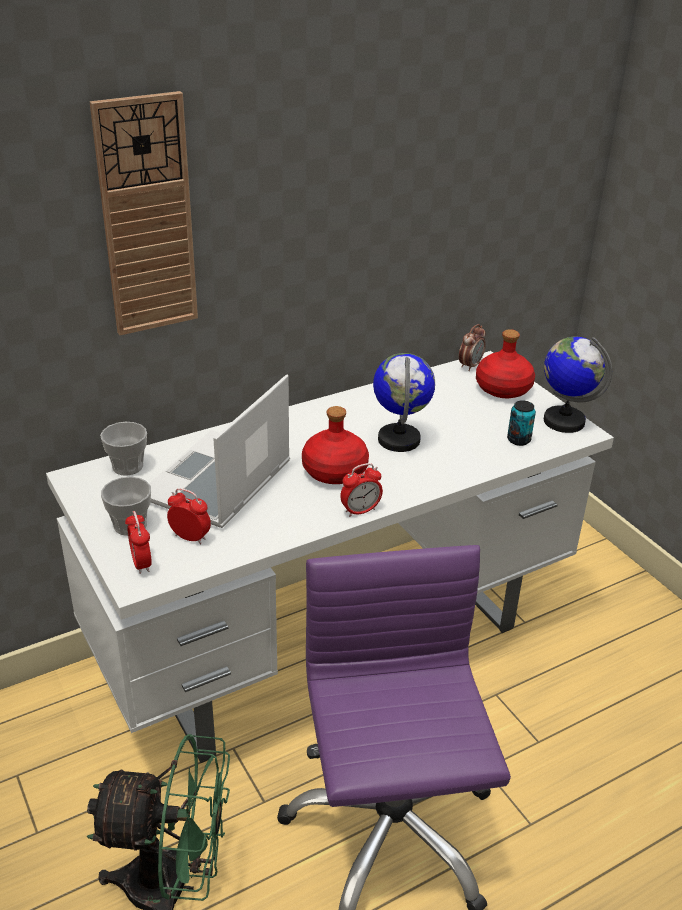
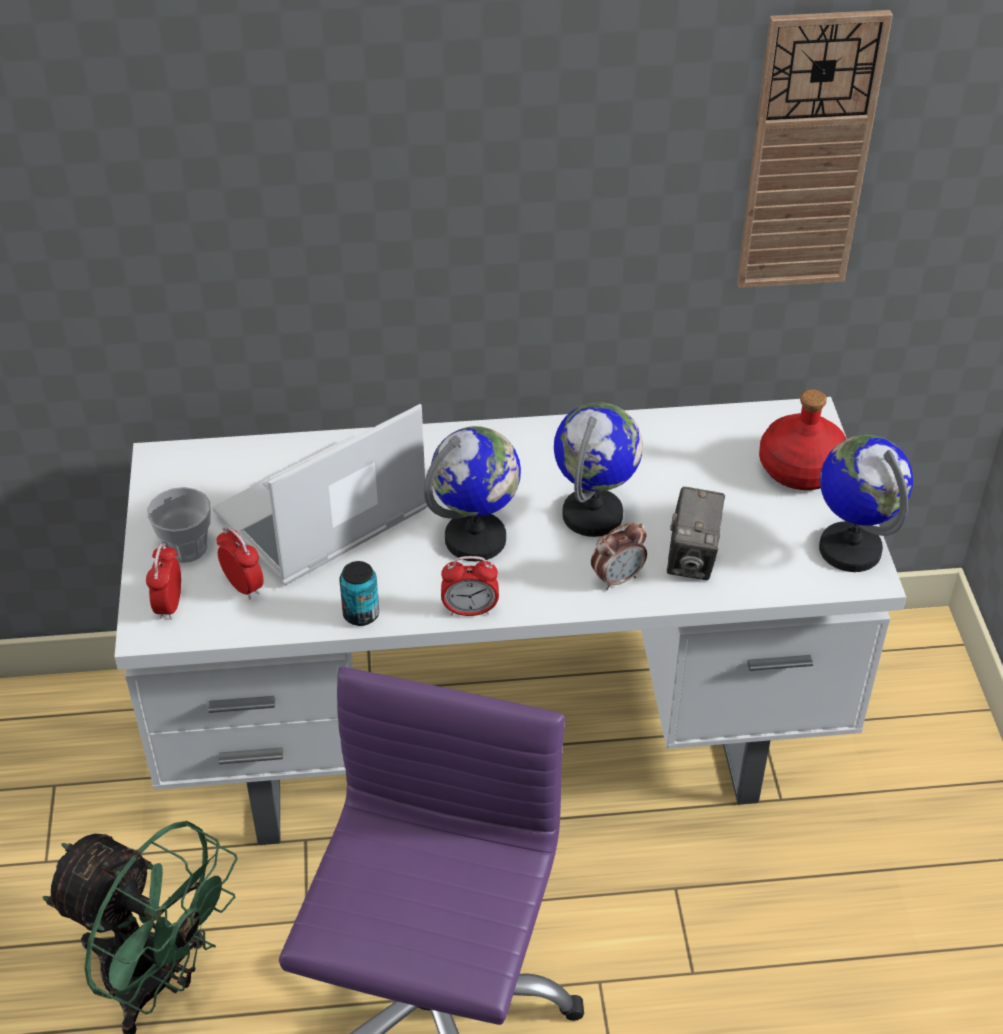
camera: 25 degrees right, 10 degrees up
wall clock [90,91,198,335] -> wall clock moved to [737,10,893,288]
cup [100,422,147,476] -> none
red bottle [302,406,369,484] -> globe [424,426,521,562]
alarm clock [459,324,486,371] -> alarm clock moved to [591,522,647,590]
can [507,400,536,446] -> can moved to [339,561,379,626]
none -> camera [667,487,725,580]

